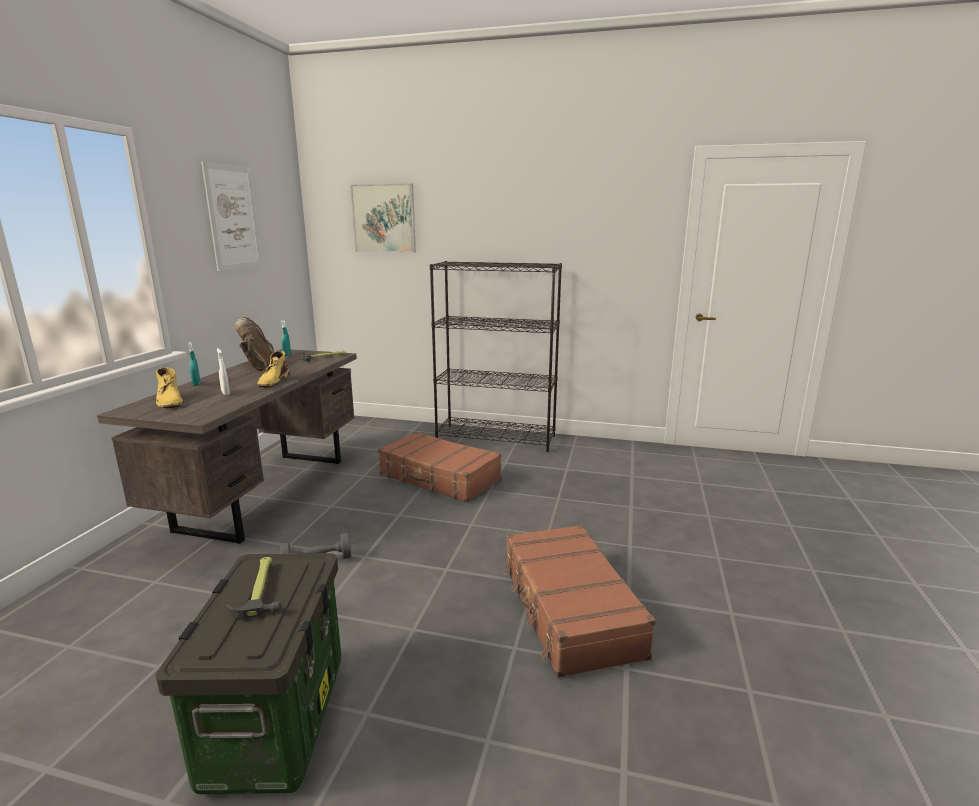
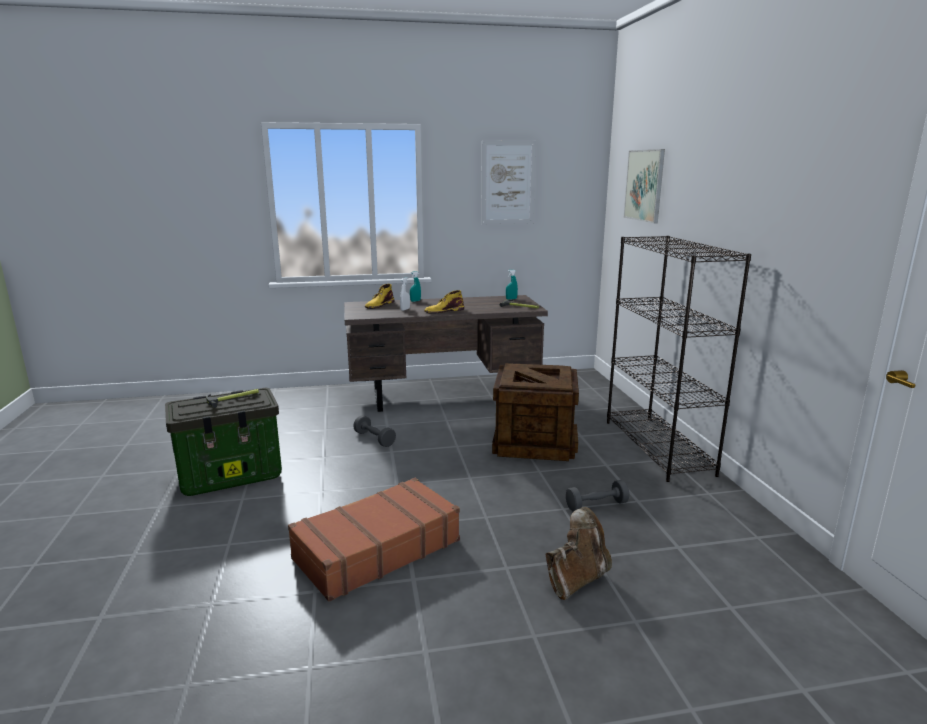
camera: 65 degrees right, 0 degrees up
brown boot [235,317,274,371] -> brown boot moved to [546,507,612,600]
brown suitcase [378,431,501,503] -> crate [492,363,579,461]
none -> grey dumbbell [566,480,629,512]

